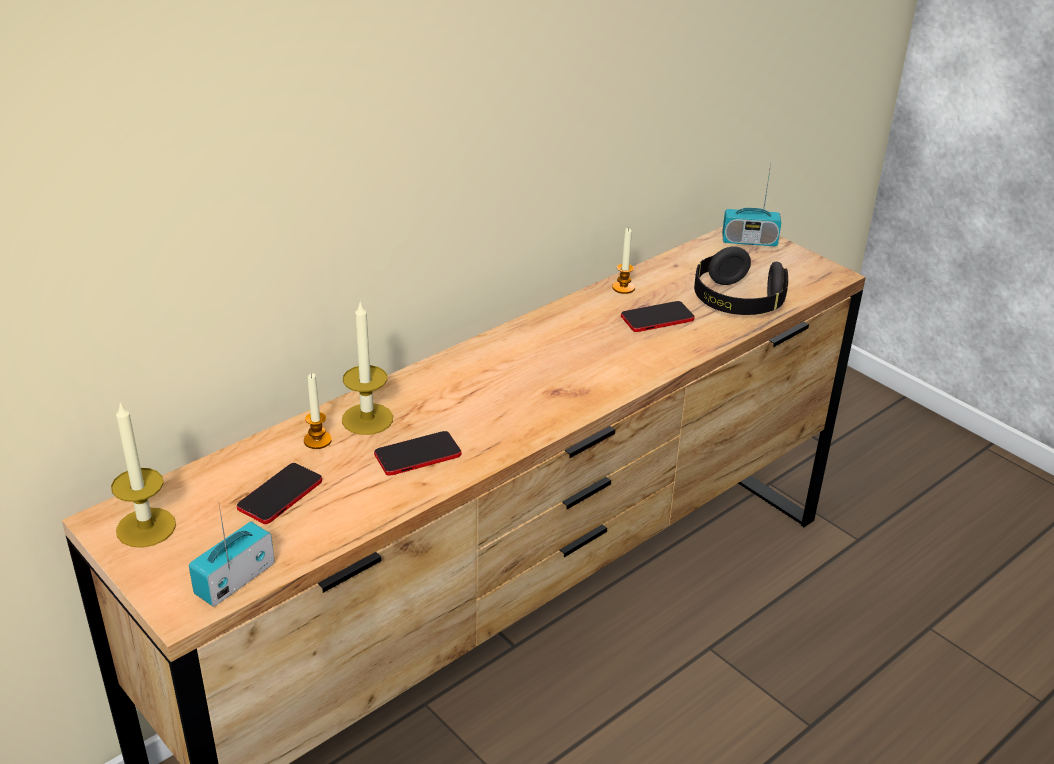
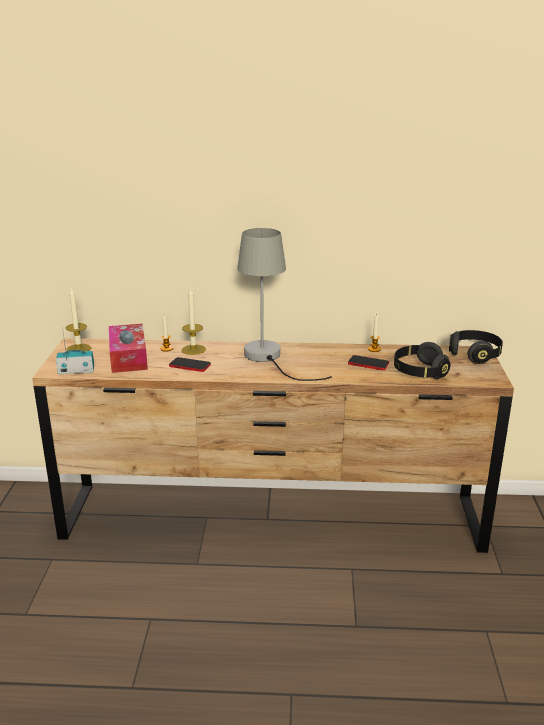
camera: 45 degrees right, 10 degrees down
phone [237,463,322,524] -> tissue box [109,324,148,373]
radio [722,164,781,246] -> black headphones [449,330,503,364]
none -> grey table lamp [237,228,332,381]

